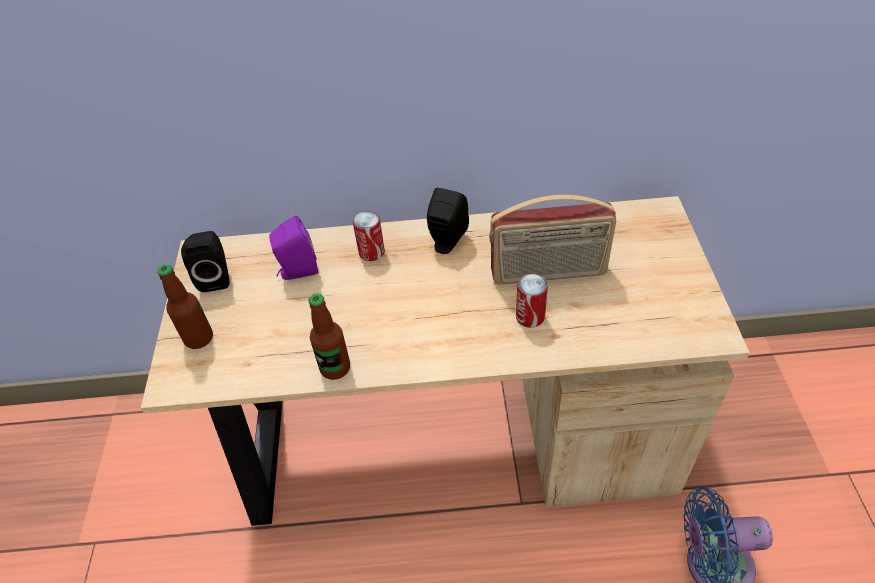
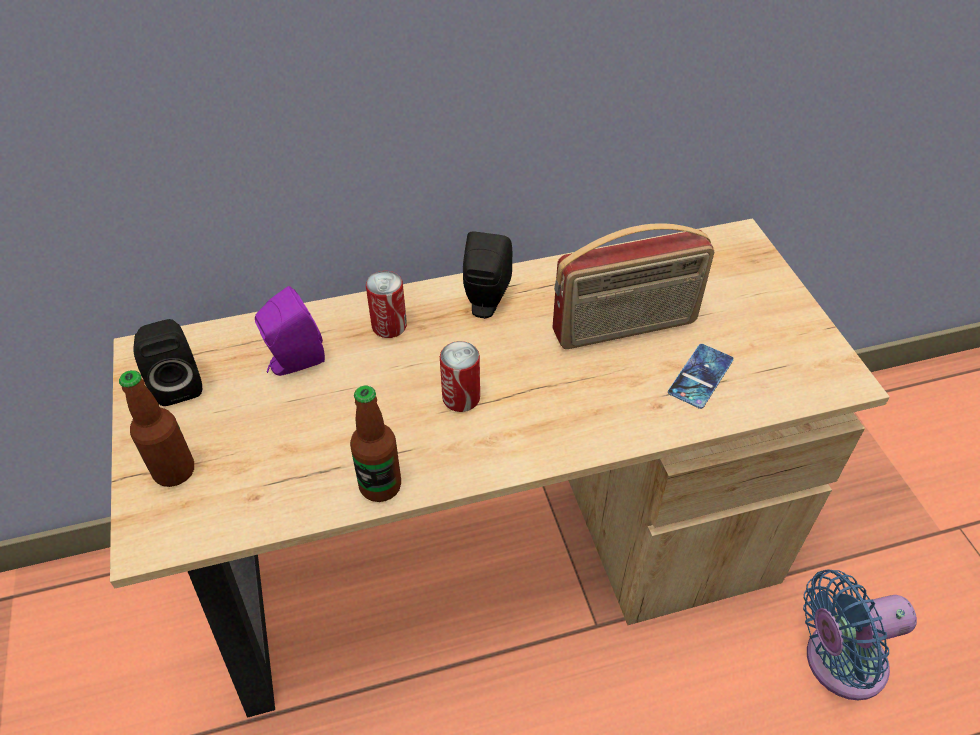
camera: 15 degrees left, 0 degrees up
can [516,274,548,328] -> can moved to [440,341,480,412]
none -> phone [668,344,734,409]

